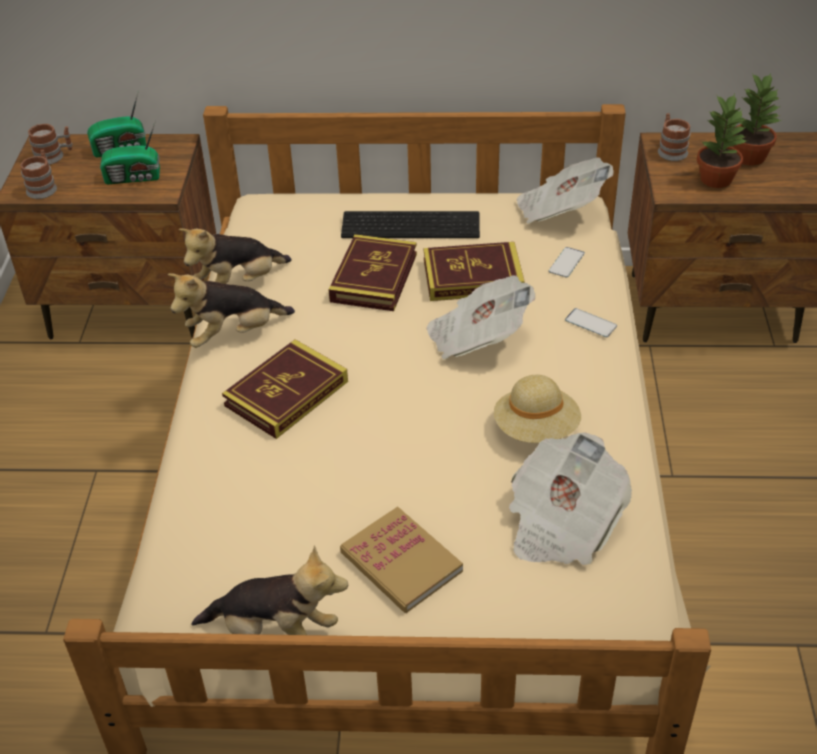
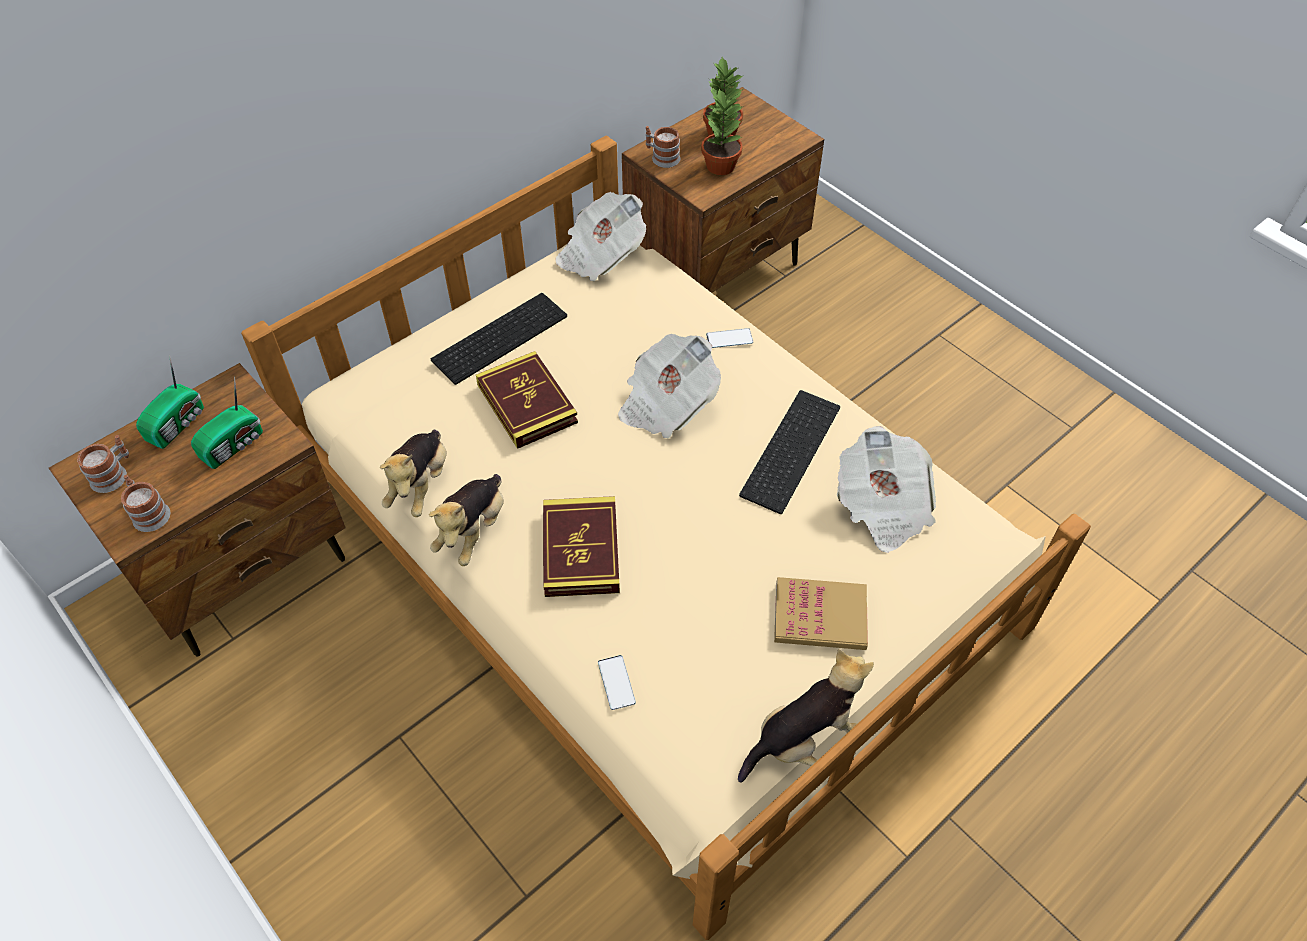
camera: 45 degrees left, 10 degrees up
book [424,242,525,301] -> none
beige hat [494,375,581,443] -> keyboard [739,390,840,514]
phone [549,247,585,278] -> phone moved to [598,655,636,710]

